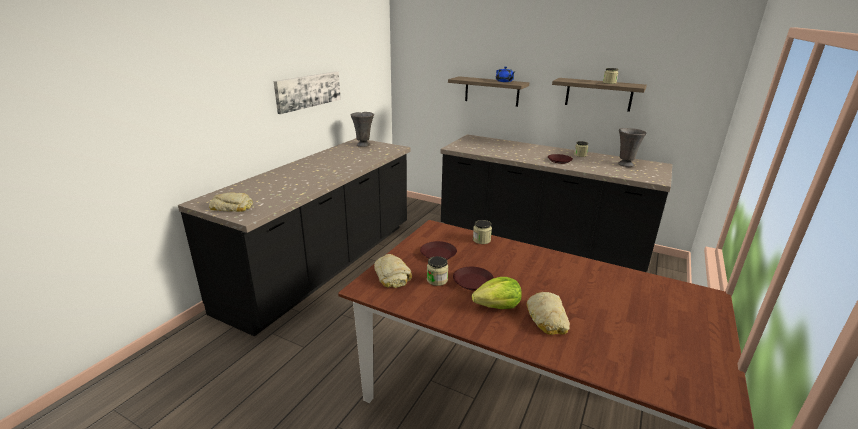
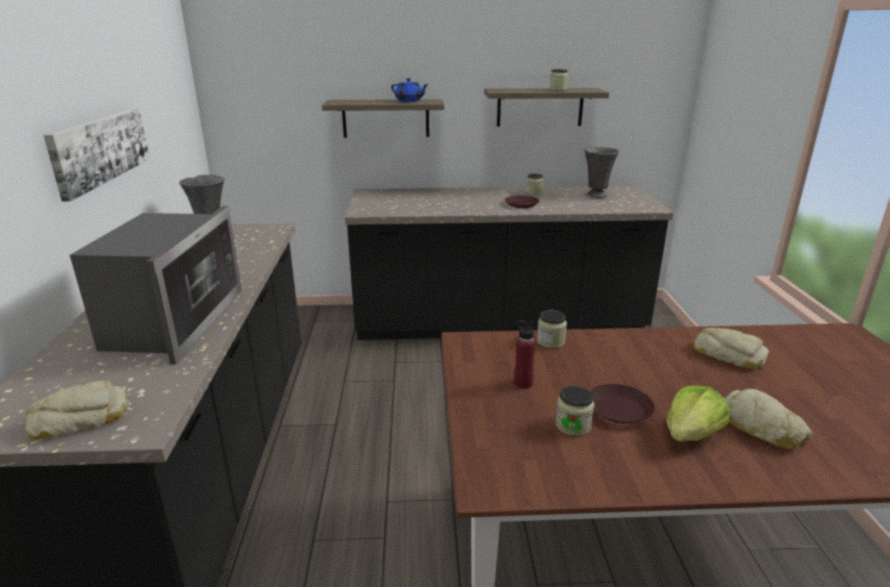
camera: 30 degrees left, 0 degrees up
bread [374,254,412,288] -> bread moved to [694,328,769,369]
brown plate [420,241,457,260] -> red bottle [514,320,536,389]
none -> microwave [70,206,242,365]

